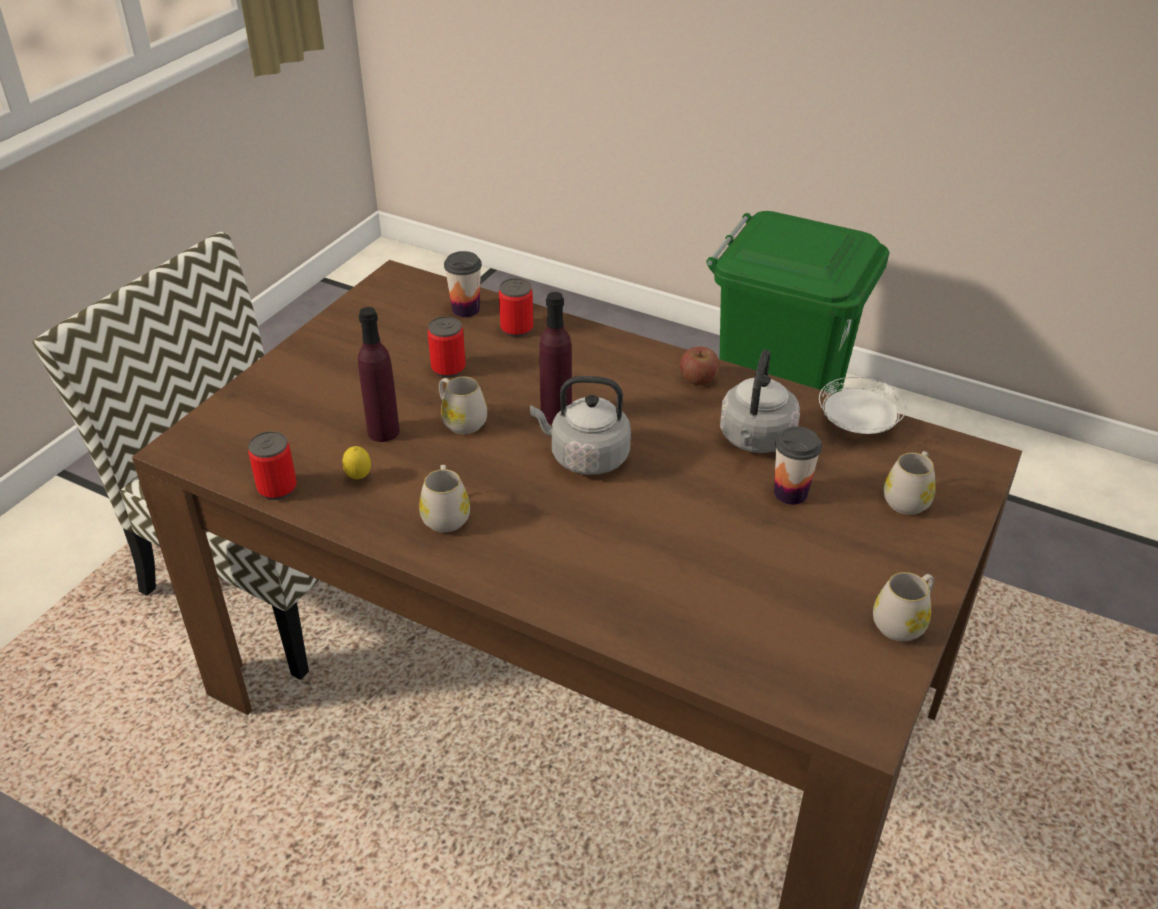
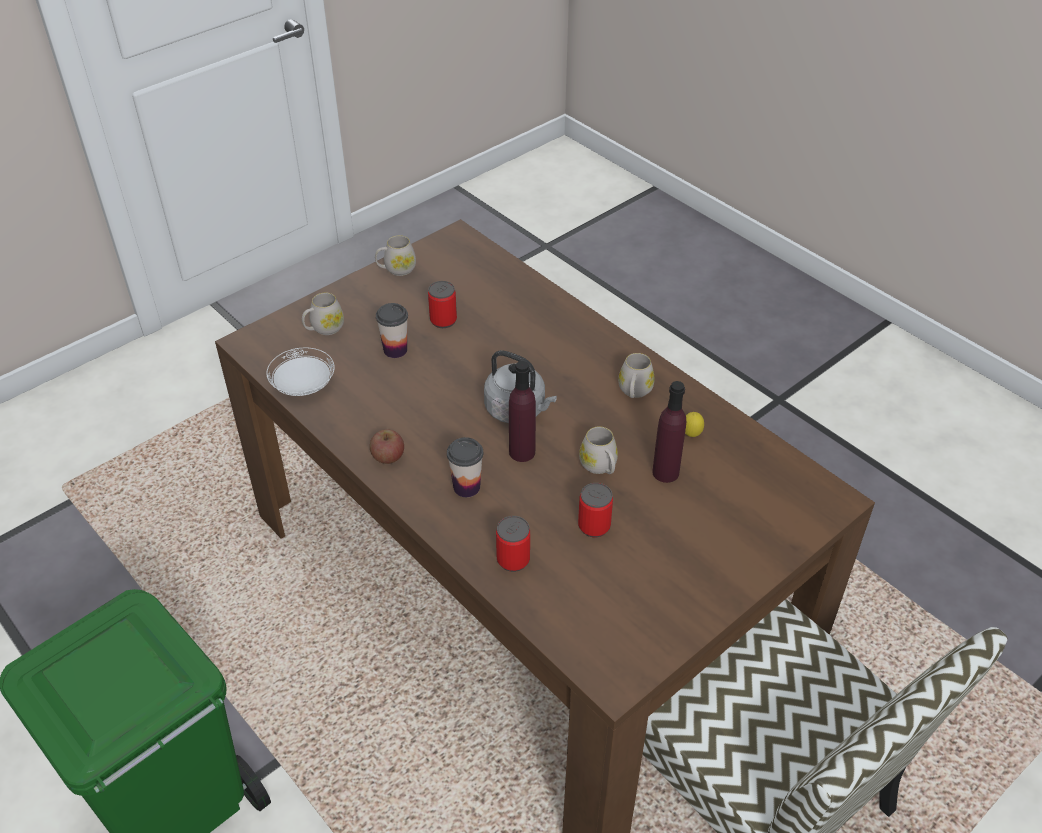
camera: 160 degrees left, 5 degrees up
can [248,431,297,500] -> can moved to [428,281,457,328]
cup [444,251,482,317] -> cup moved to [447,437,483,497]
grey kettle [720,350,800,453] -> none

